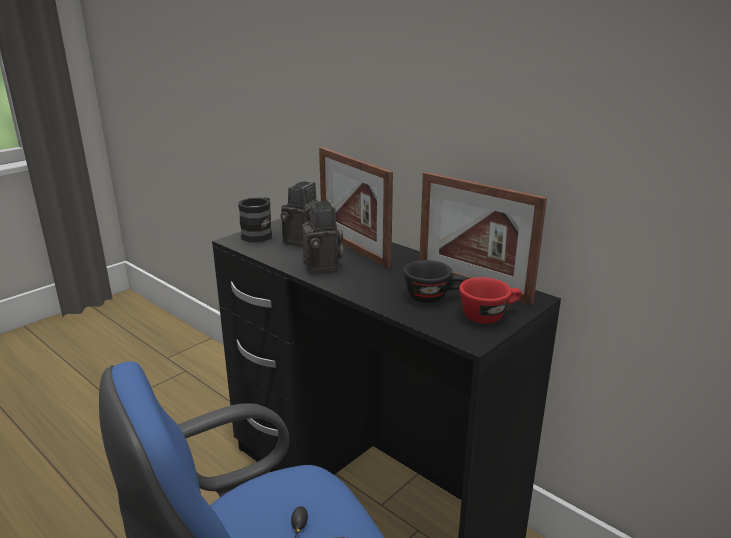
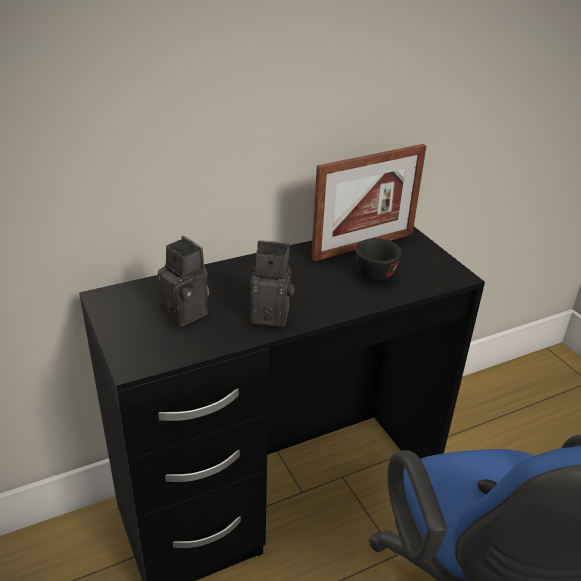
camera: 70 degrees left, 10 degrees up
black mug [238,197,272,242] -> none
picture frame [319,147,393,268] -> none
red cup [459,277,522,324] -> none

